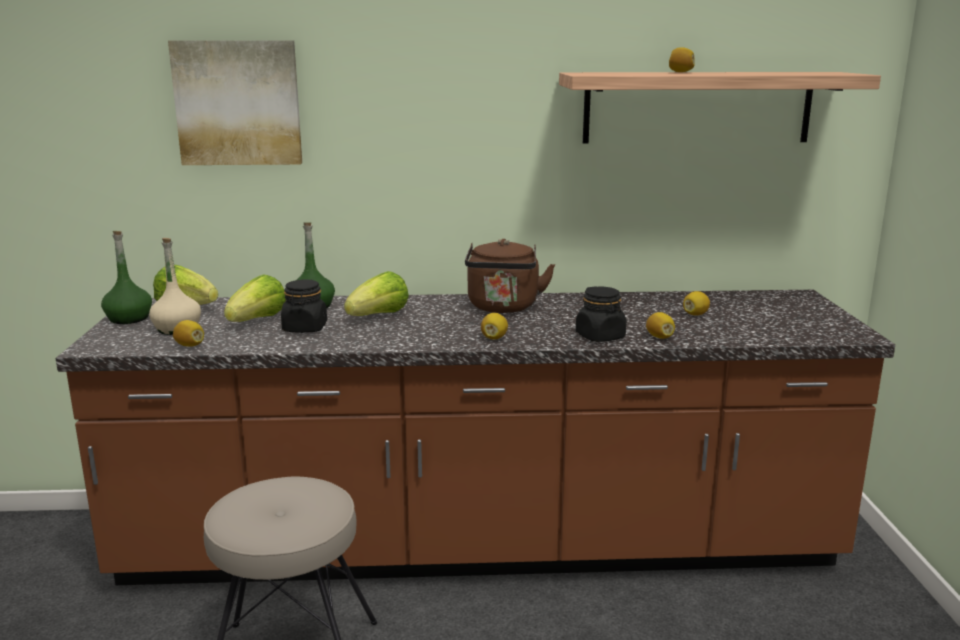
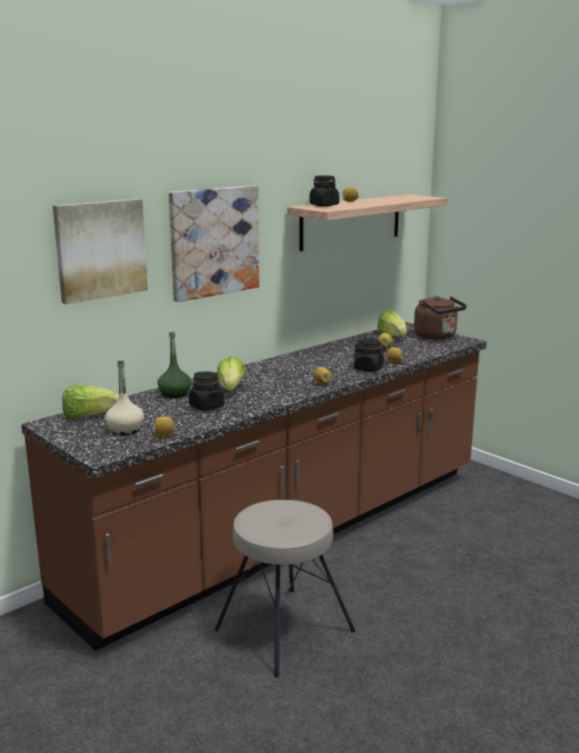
camera: 40 degrees left, 0 degrees up
green bottle [101,231,152,324] -> none
lettuce [224,274,286,322] -> lettuce moved to [377,310,407,336]
brown kettle [465,239,555,313] -> brown kettle moved to [414,296,467,340]
none -> picture [169,185,259,302]
none -> black jar [309,176,339,207]

